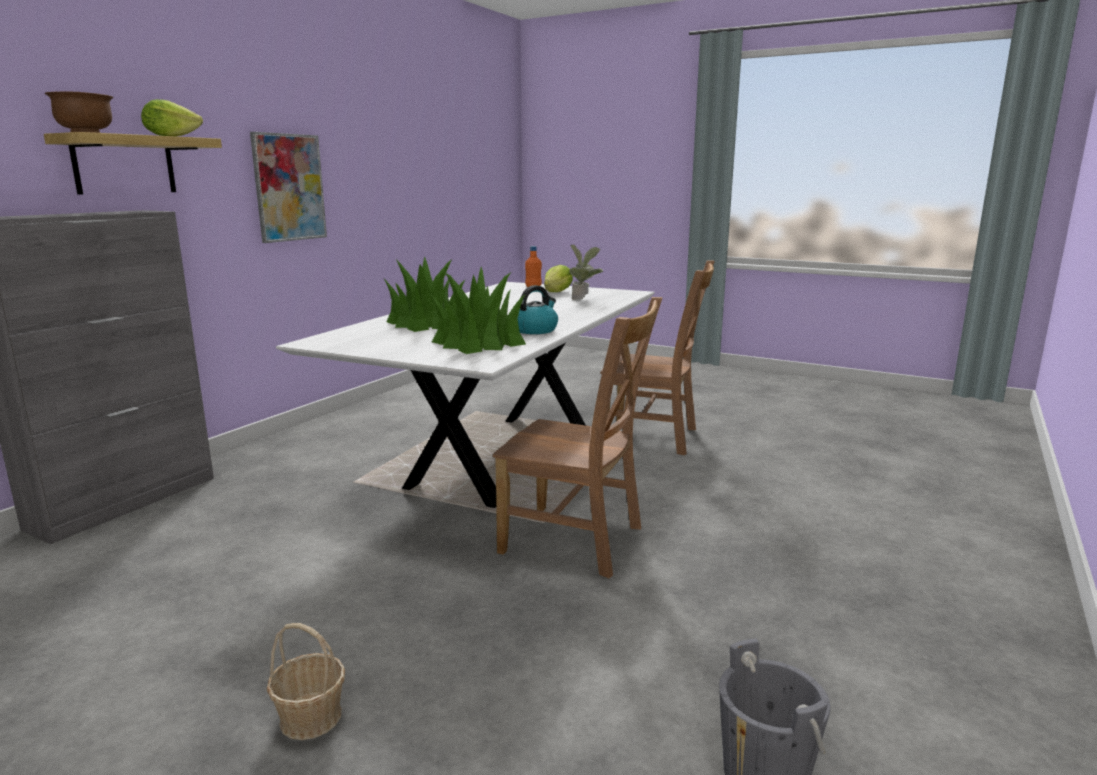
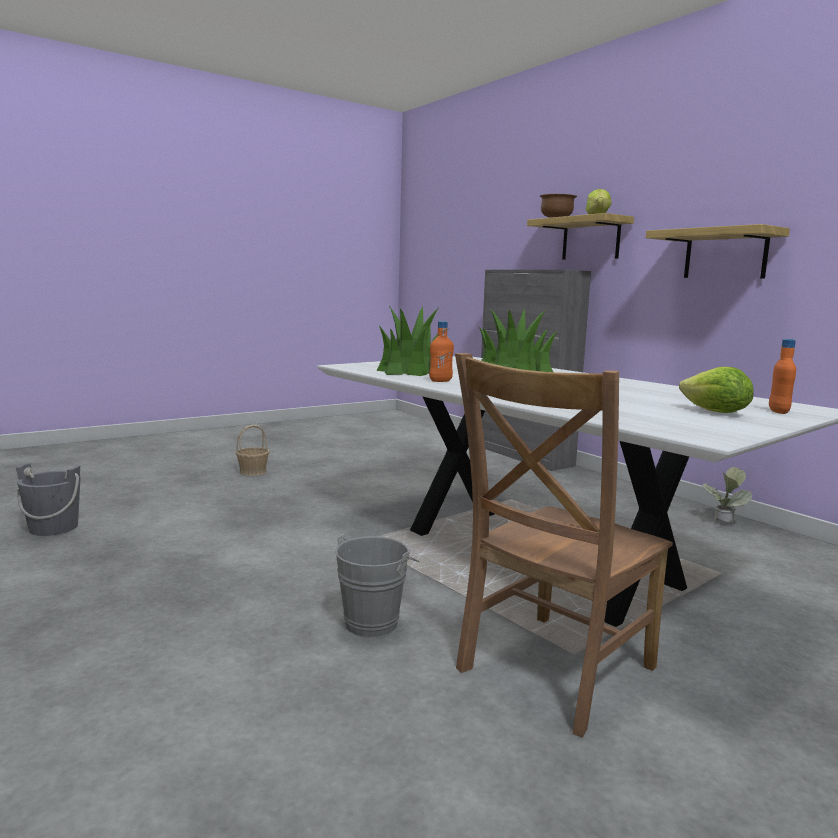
camera: 115 degrees right, 5 degrees down
picture [250,132,327,243] -> shelf [646,224,790,279]
brown chair [493,297,662,578] -> none
kettle [518,285,558,334] -> orange bottle [429,321,454,382]
potted plant [569,245,603,300] -> potted plant moved to [702,467,752,523]
none -> grey bucket [335,534,419,638]

